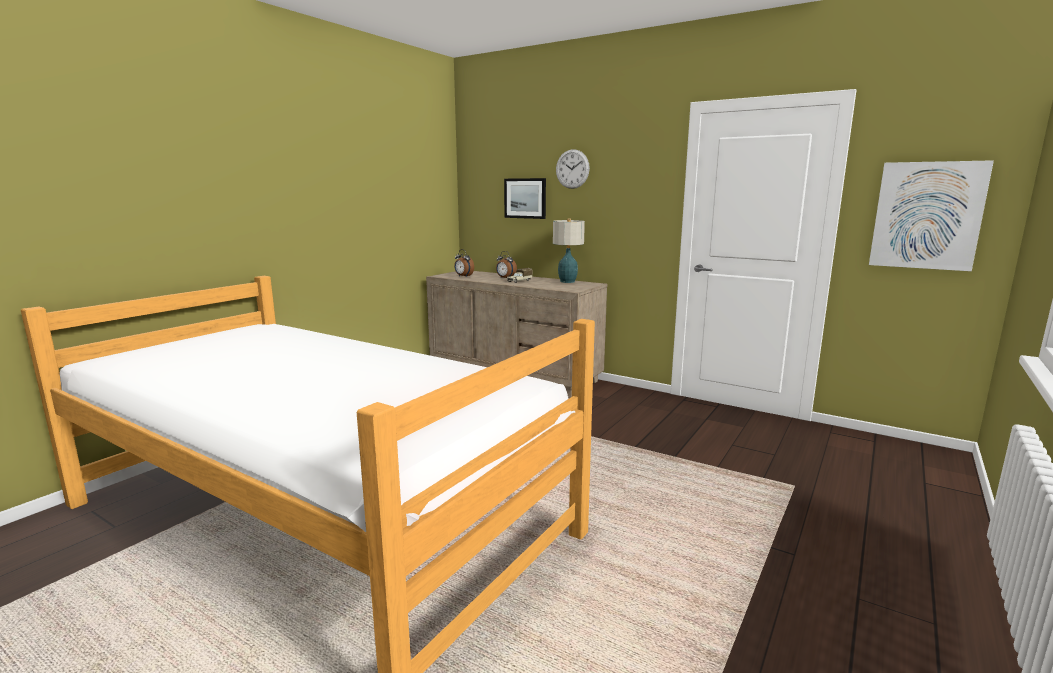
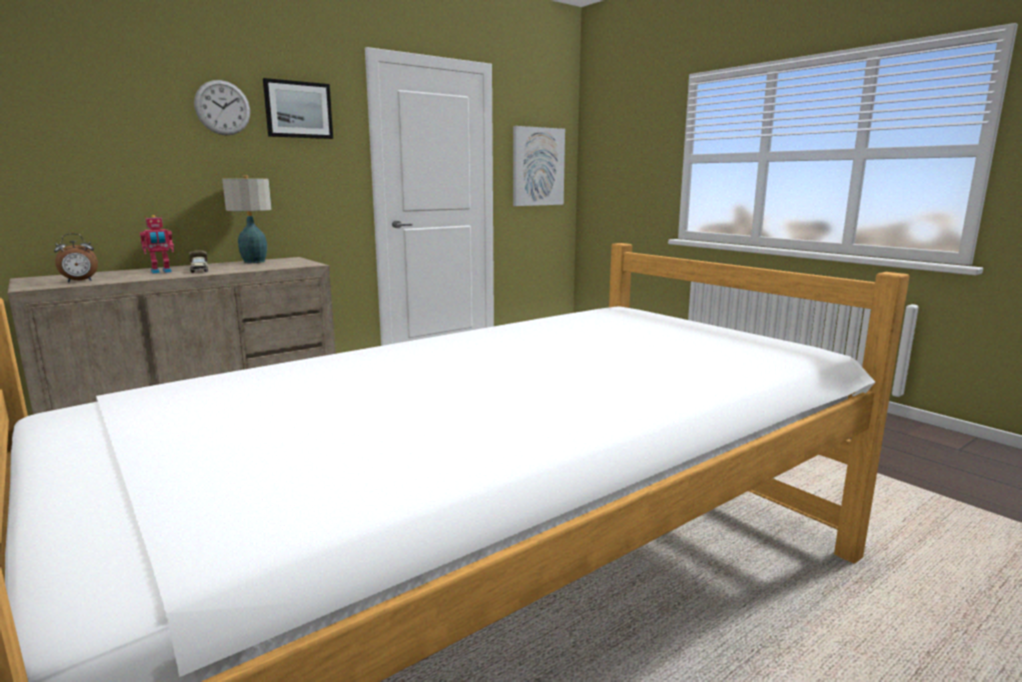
camera: 70 degrees left, 0 degrees up
alarm clock [496,251,517,278] -> toy robot [140,215,174,274]
picture [504,178,546,219] -> picture moved to [263,78,333,139]

